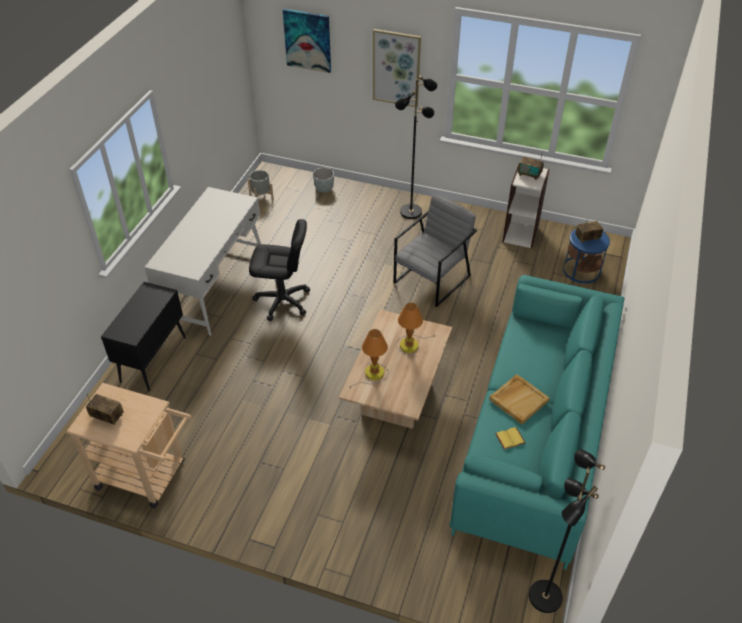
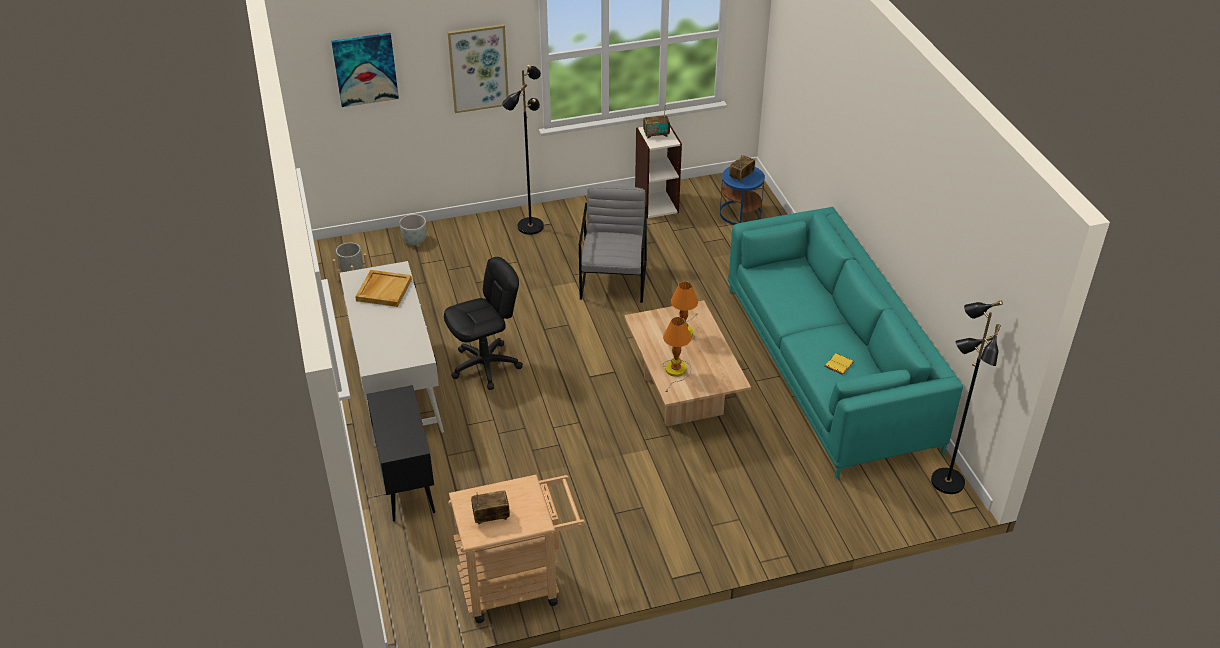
camera: 35 degrees left, 5 degrees down
beige tray [489,374,549,424] -> beige tray moved to [355,270,412,307]

